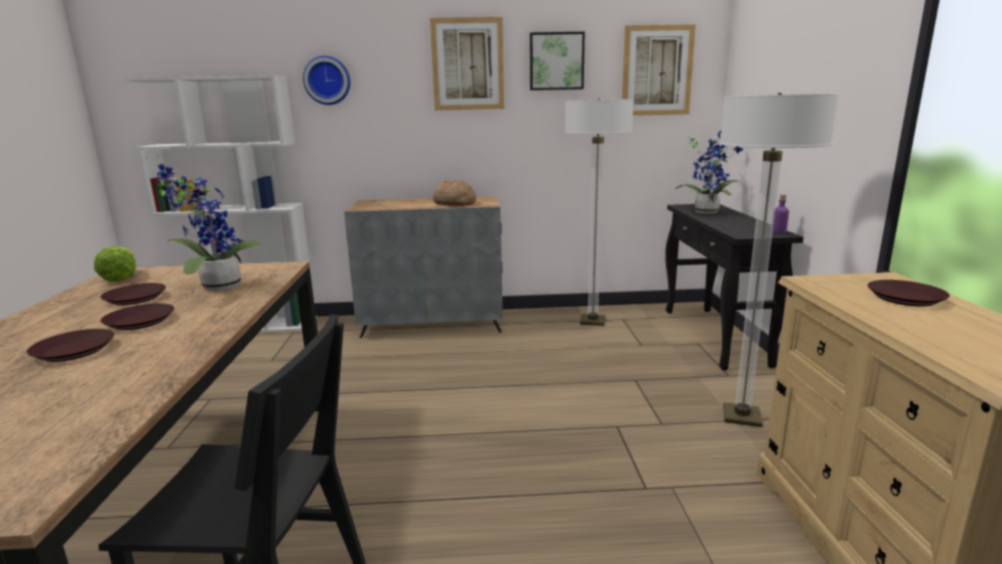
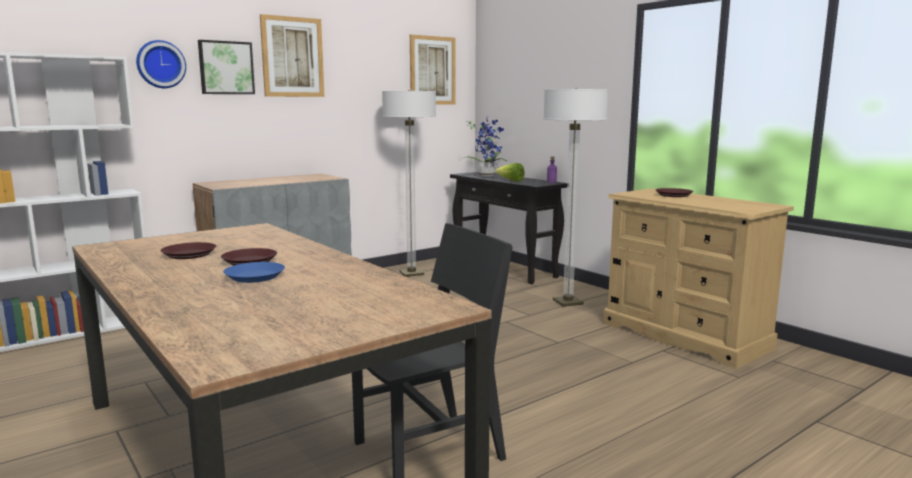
camera: 35 degrees left, 5 degrees down
brown plate [27,329,114,362] -> blue plate [223,262,285,283]
lettuce [94,246,136,282] -> lettuce moved to [495,163,525,182]
potted plant [156,164,260,291] -> none
bread [433,180,476,206] -> none
picture [530,32,585,90] -> picture moved to [198,40,255,94]

